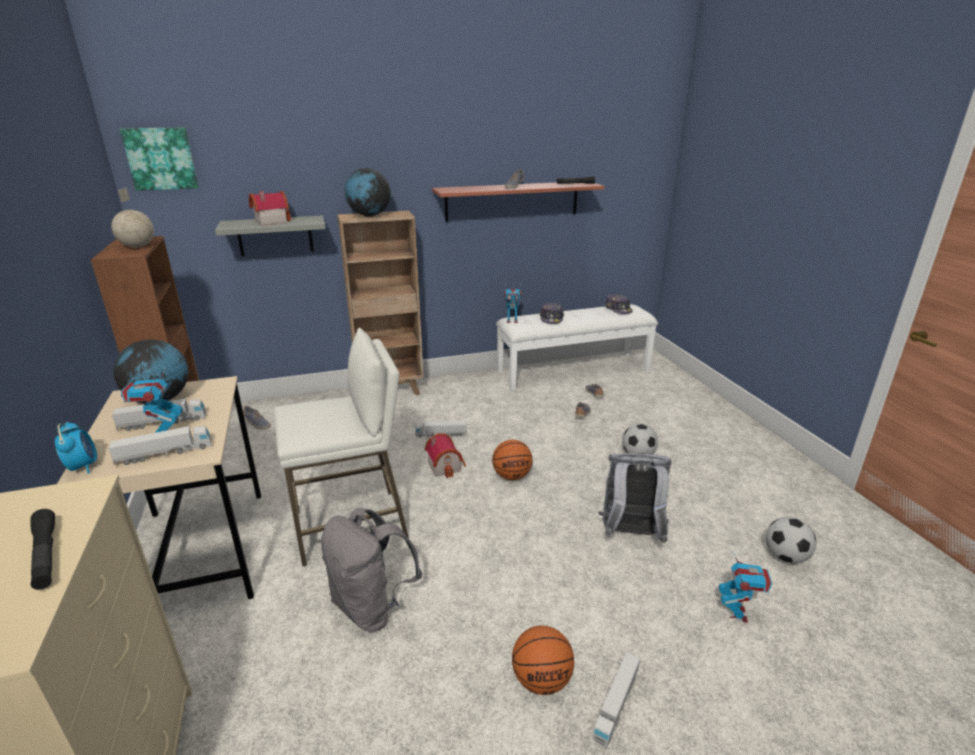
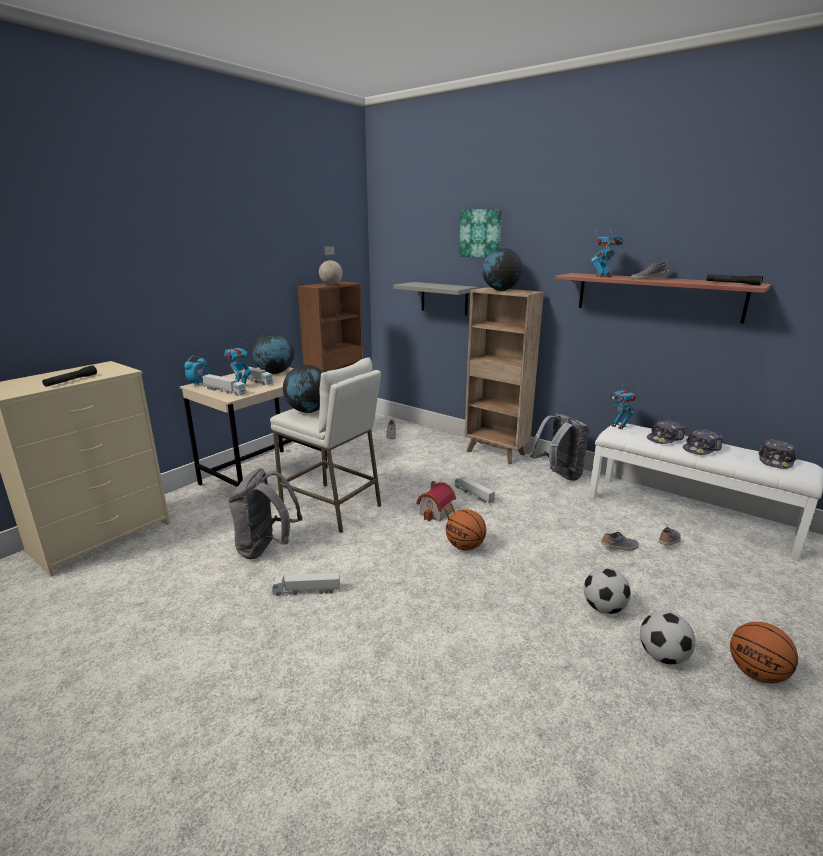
camera: 55 degrees right, 5 degrees down
picture [120,127,198,191] -> picture moved to [459,209,502,257]
toy house [249,191,291,226] -> none
basketball [512,626,574,695] -> basketball moved to [730,622,798,684]
toy truck [592,652,640,748] -> toy truck moved to [272,572,341,596]
grey backpack [598,454,671,543] -> grey backpack moved to [530,413,589,481]
toy robot [719,552,772,623] -> toy robot moved to [591,230,623,277]
football [766,517,817,563] -> football moved to [640,611,695,665]
none -> globe [283,365,324,413]
none -> cap [683,429,723,455]

